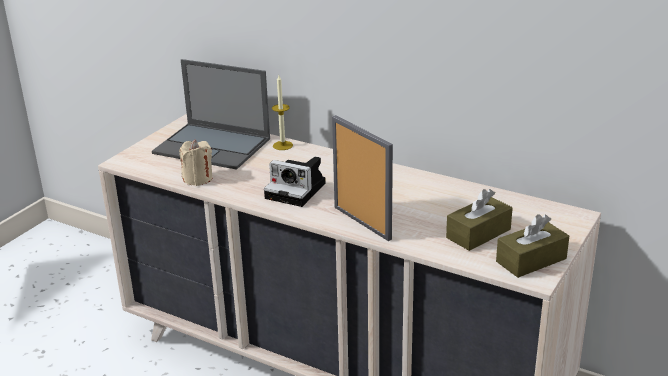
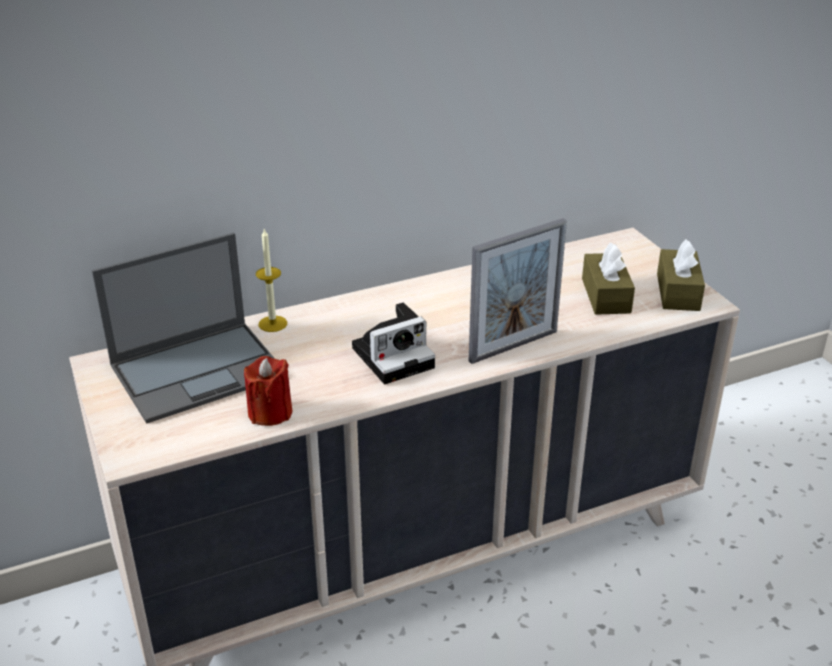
camera: 55 degrees left, 5 degrees up
beige candle [179,139,213,186] -> red candle [244,356,292,426]
picture frame [332,115,393,241] -> picture frame turned 150 degrees clockwise [469,218,567,364]

